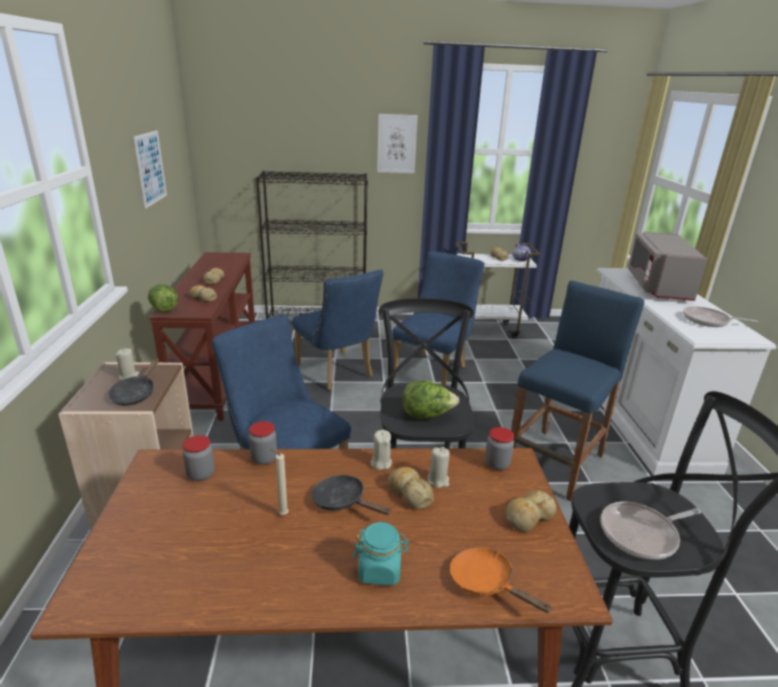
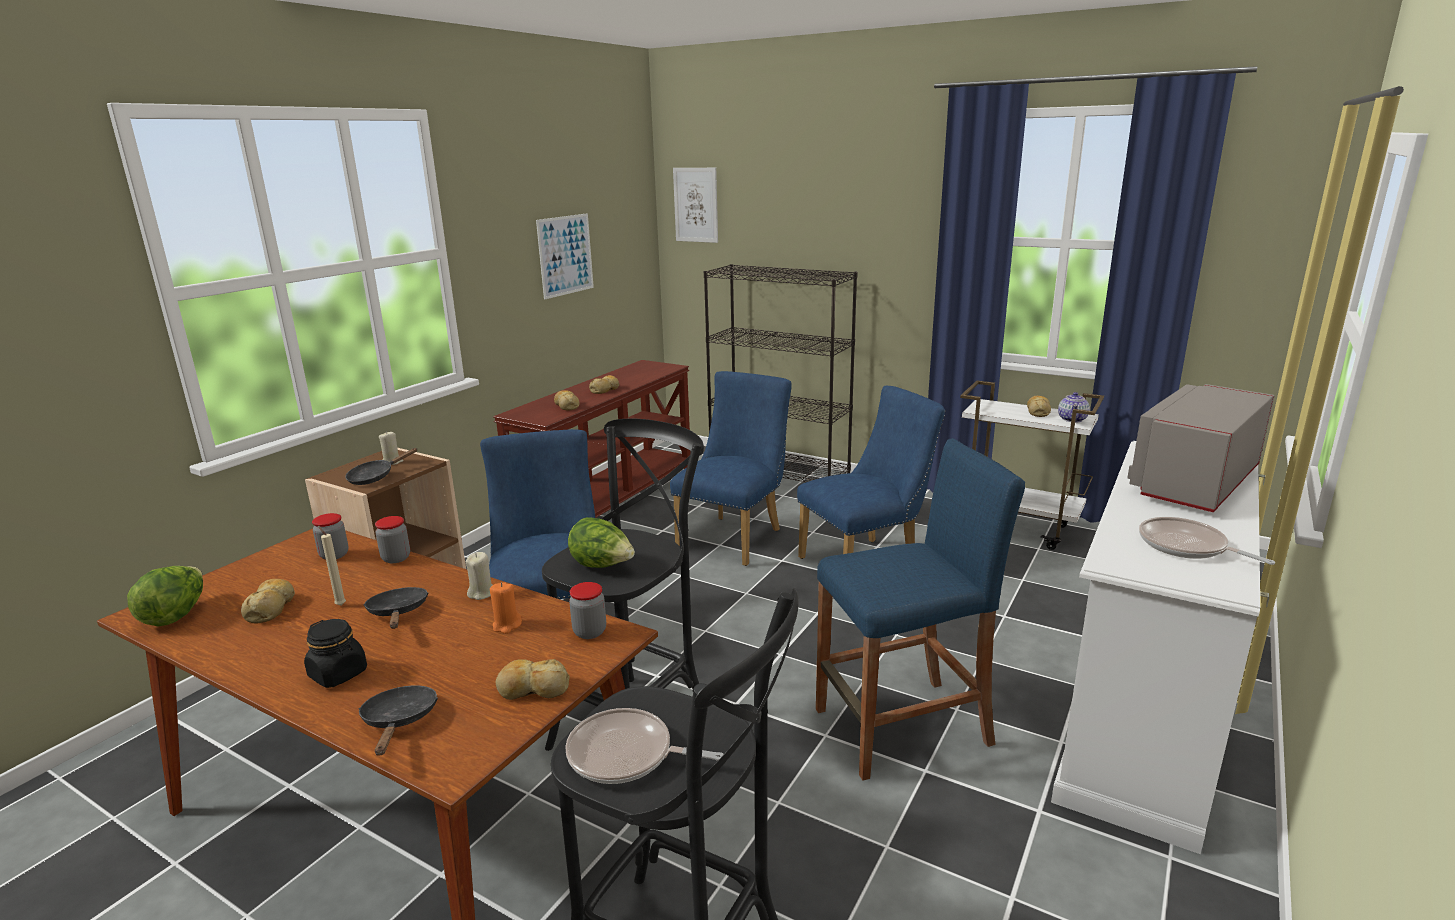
camera: 35 degrees right, 5 degrees down
lettuce [148,284,178,312] -> lettuce moved to [127,566,203,626]
blue chair [292,270,384,390] -> blue chair turned 150 degrees counterclockwise [670,371,792,566]
turquoise jar [353,522,409,585] -> black jar [304,619,367,688]
picture [377,114,418,173] -> picture moved to [673,168,718,243]
bread [388,467,434,509] -> bread moved to [241,579,295,623]
beige candle [427,447,450,488] -> orange candle [490,582,522,634]
orange frying pan [450,547,552,613] -> black frying pan [358,685,438,756]

